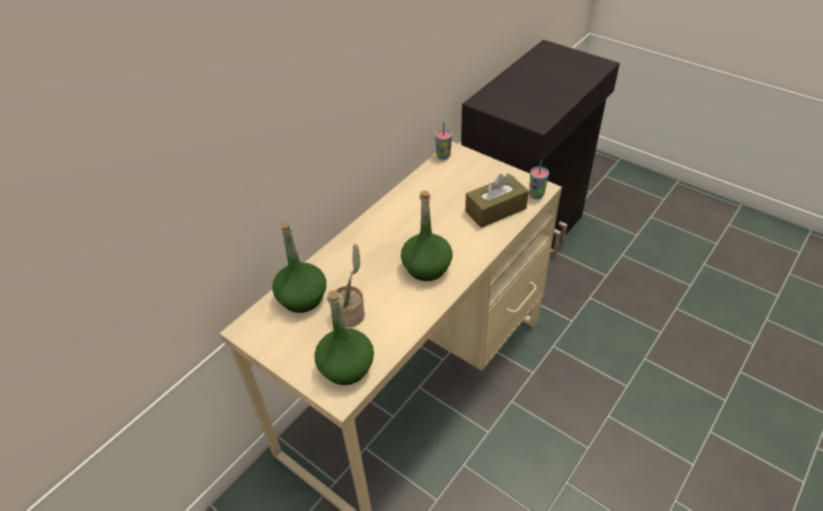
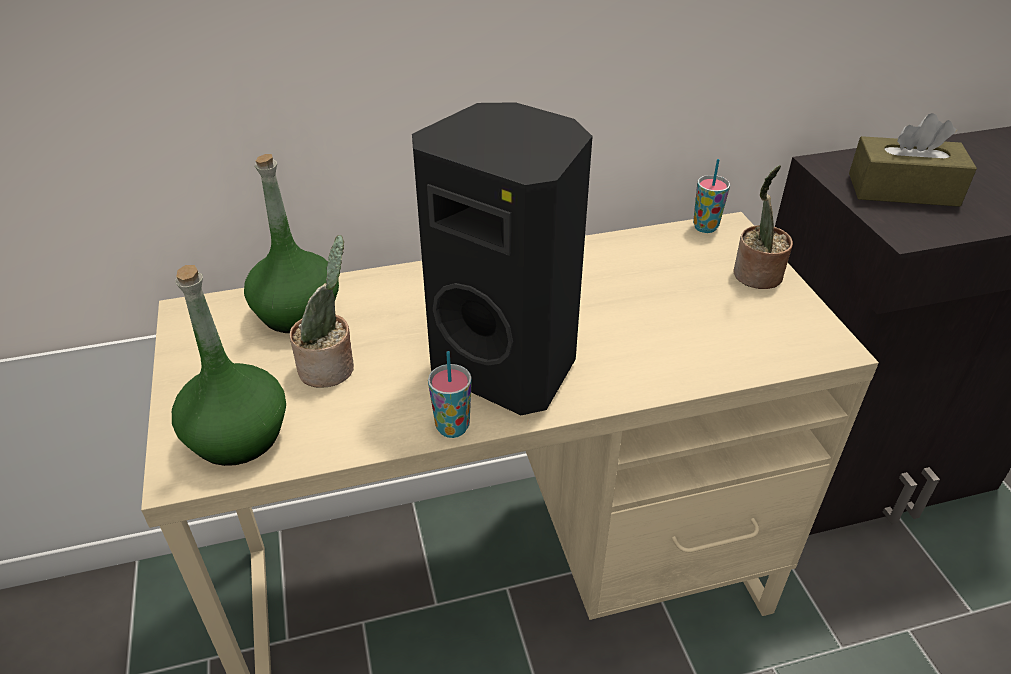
camera: 35 degrees right, 5 degrees down
green bottle [401,191,453,281] -> black speaker [412,102,593,415]
brown tissue box [465,173,529,228] -> brown tissue box moved to [849,113,977,207]
cup [529,160,549,199] -> cup moved to [428,351,472,438]
none -> potted plant [734,165,793,289]

